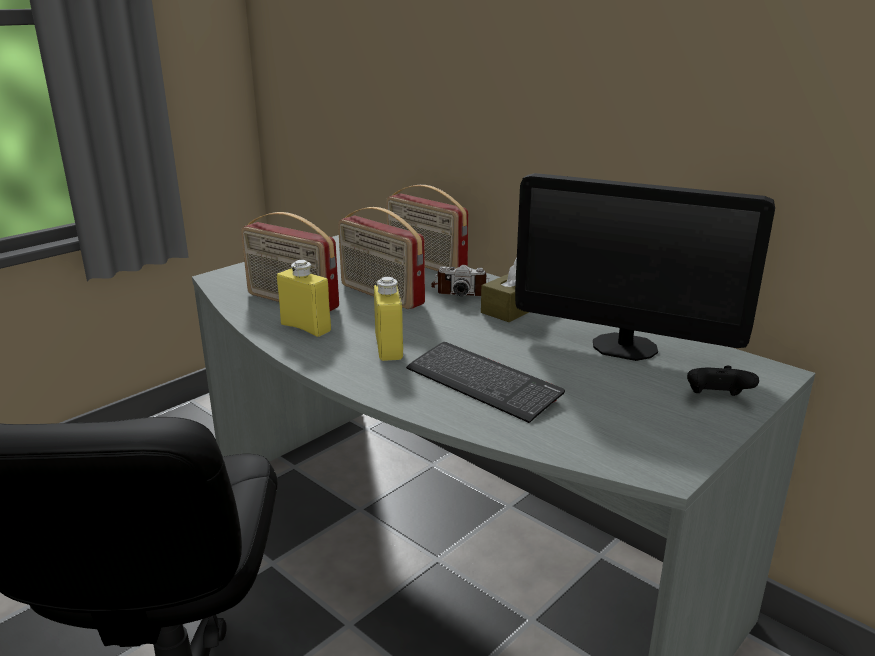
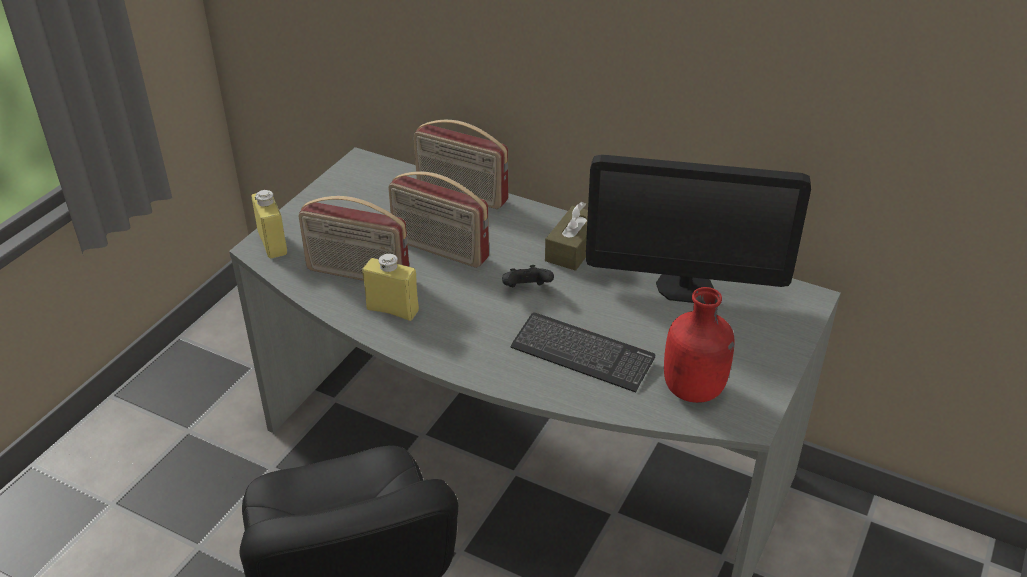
camera: 15 degrees left, 15 degrees up
yellow bottle [374,277,403,361] -> yellow bottle moved to [252,190,287,259]
camera [431,265,489,296] -> none
black game controller [687,366,759,396] -> black game controller moved to [502,265,554,287]
none -> red bottle [664,287,734,403]

